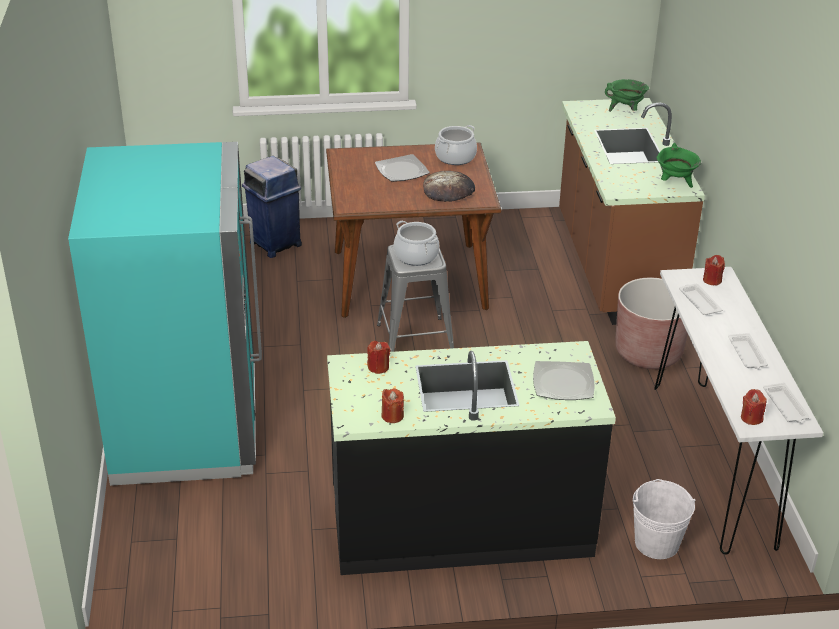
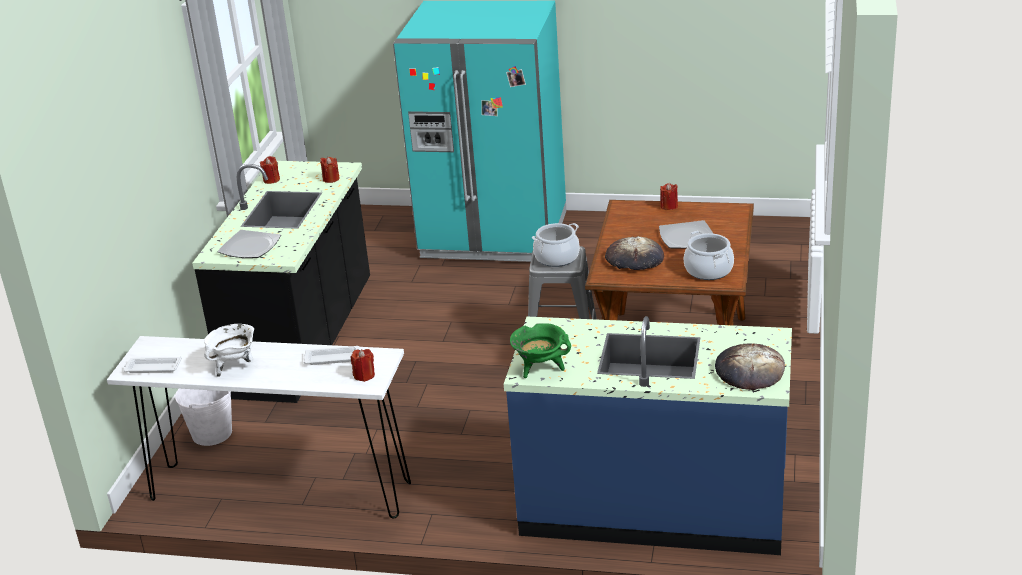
camera: 110 degrees right, 5 degrees down
blue trash can [242,156,302,258] -> none
brown counter [559,98,705,325] -> blue counter [504,316,792,555]
green cooking pot [605,79,649,112] -> bread [715,343,785,390]
brown planter [615,278,688,369] -> none
white tray [728,333,768,369] -> white cooking pot [204,324,254,377]
red candle [741,389,767,425] -> red candle moved to [660,183,678,210]

